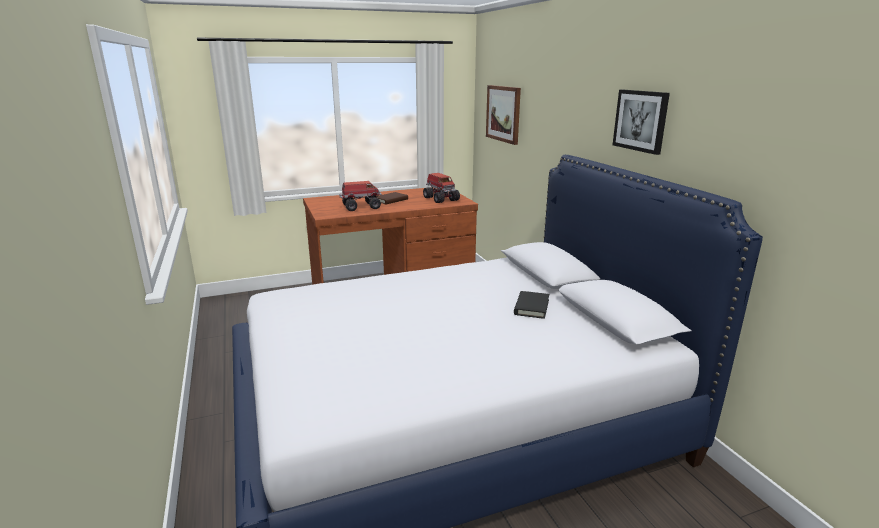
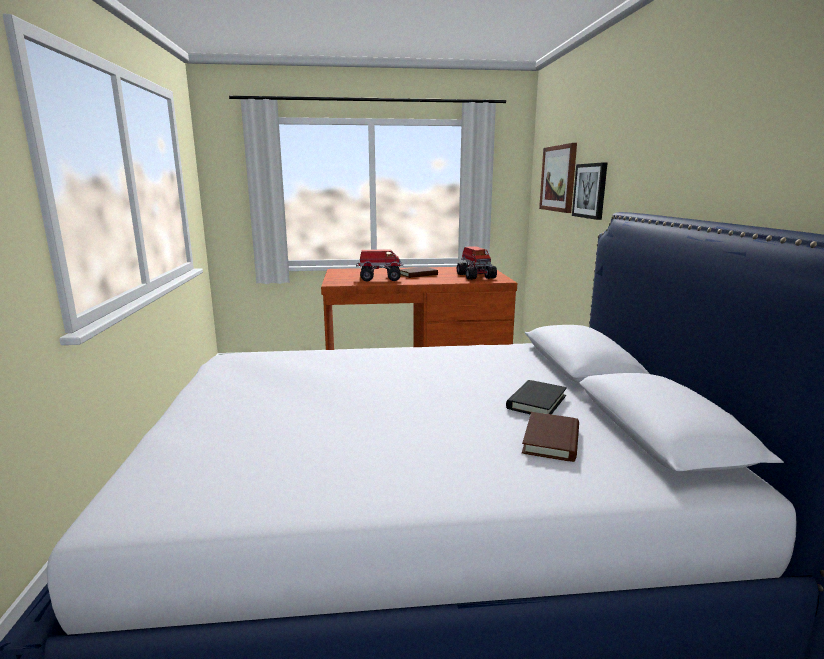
camera: 15 degrees right, 5 degrees down
picture [613,90,670,155] -> picture moved to [572,162,608,220]
none -> brown book [522,412,579,462]

